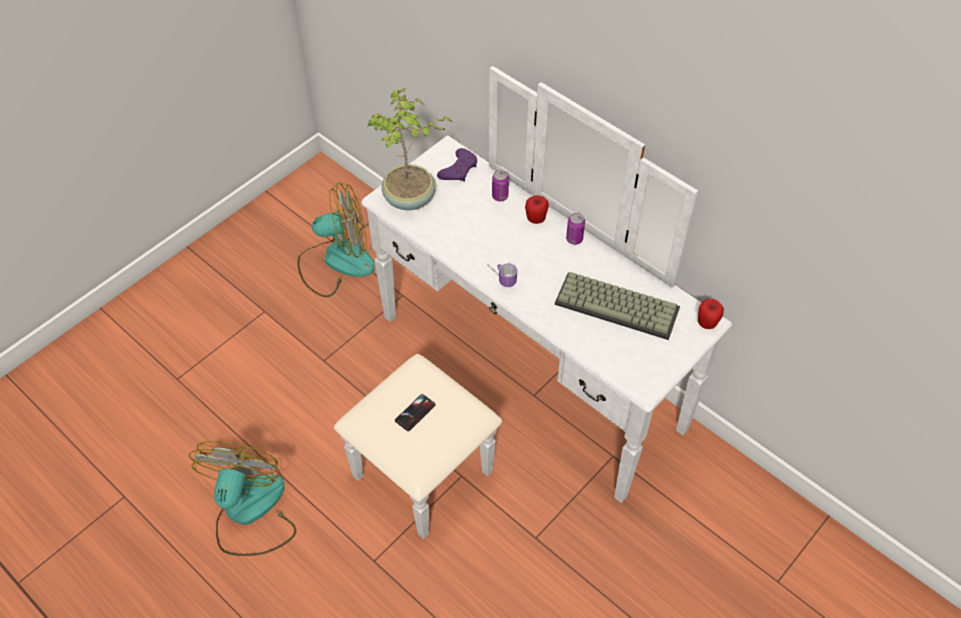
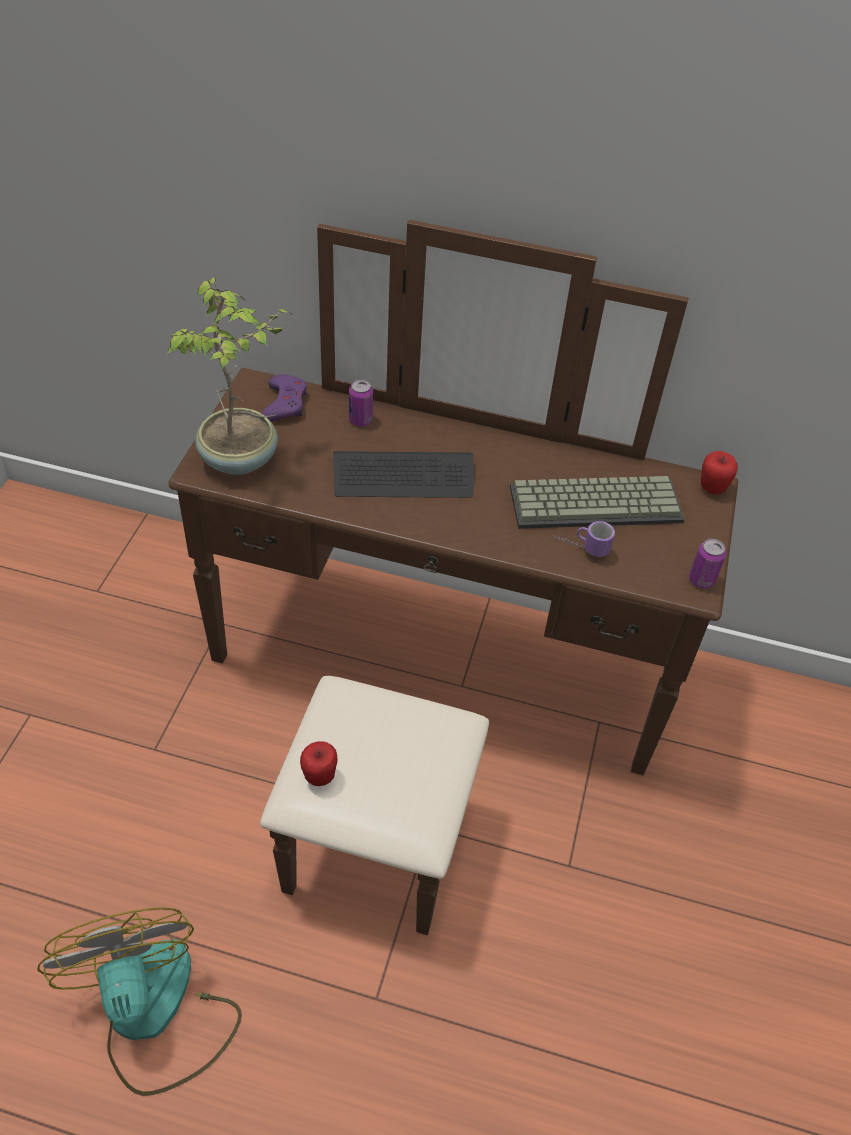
camera: 30 degrees left, 5 degrees down
fan [298,182,375,297] -> none
white dresser [334,66,732,539] -> brown dresser [168,220,739,935]
phone [395,394,436,431] -> none
mug [489,264,517,287] -> mug moved to [553,521,615,557]
apple [525,195,549,224] -> apple moved to [300,741,338,786]
can [566,213,585,245] -> can moved to [689,538,726,589]
none -> keyboard [333,451,474,498]

